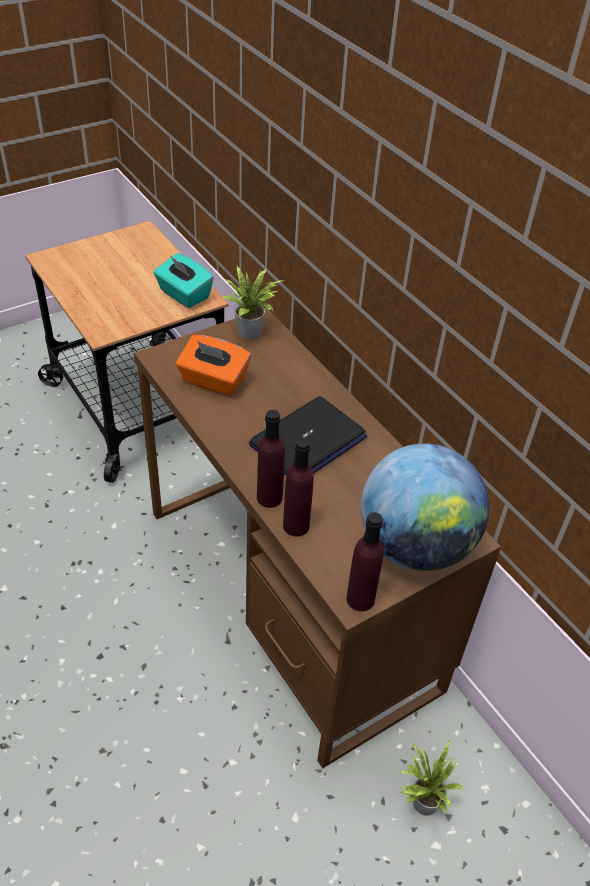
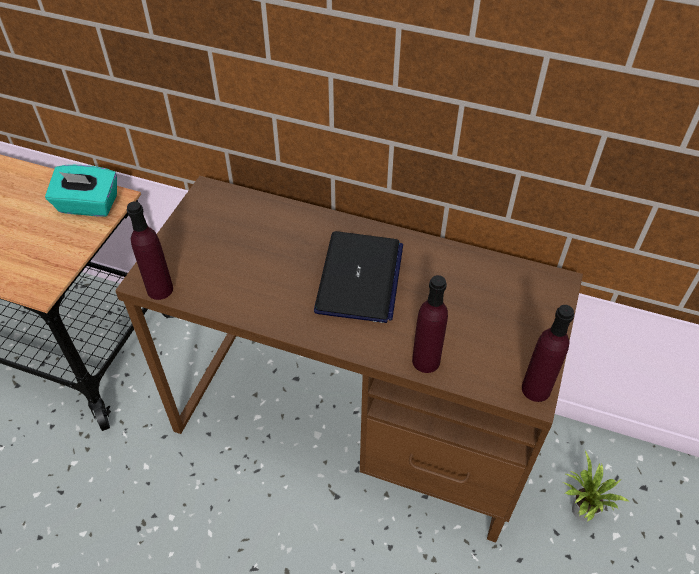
camera: 35 degrees left, 5 degrees up
orange tissue box [176,335,251,396] -> none
potted plant [222,266,284,339] -> none
purple bottle [257,410,285,508] -> purple bottle moved to [127,201,173,300]
globe [361,443,489,571] -> none

